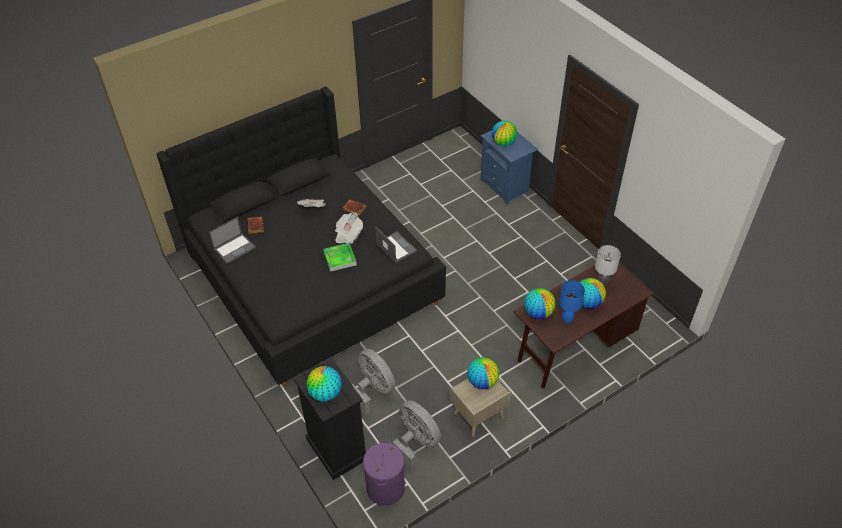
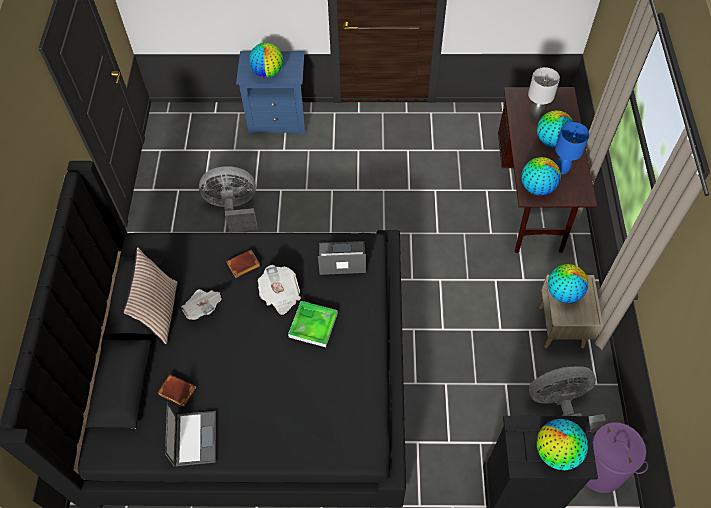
camera: 55 degrees left, 10 degrees up
grey fan [352,349,395,417] -> grey fan moved to [199,166,258,232]
none -> pillow [123,247,178,344]

